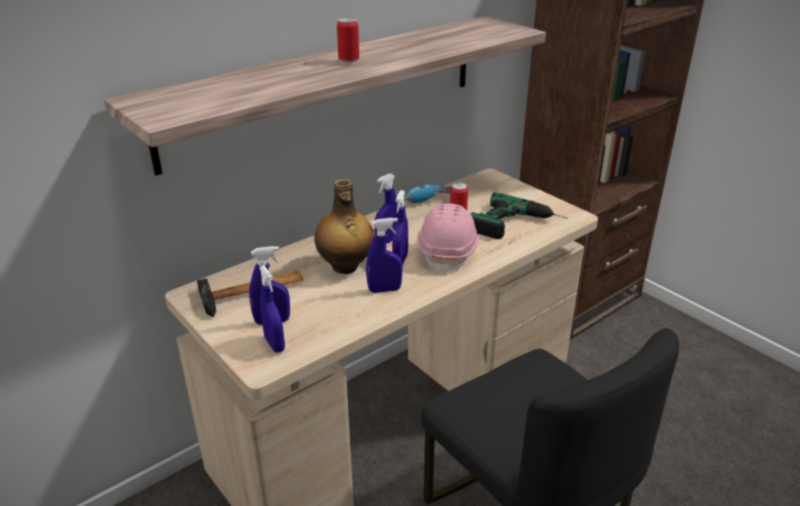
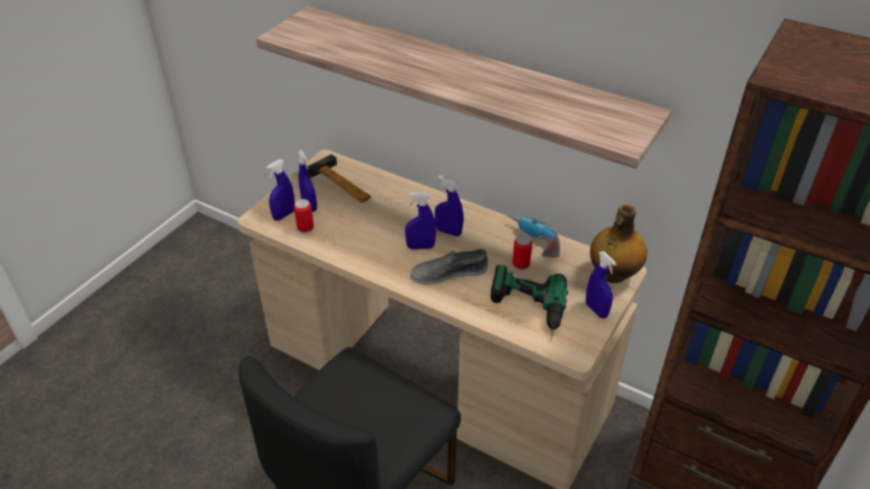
camera: 70 degrees right, 10 degrees up
bottle [314,179,375,274] -> bottle moved to [590,204,647,283]
can [337,17,359,64] -> can moved to [294,199,314,234]
blue spray bottle [366,218,403,293] -> blue spray bottle moved to [586,251,617,318]
pink hard hat [417,204,479,275] -> grey shoe [410,249,488,285]

